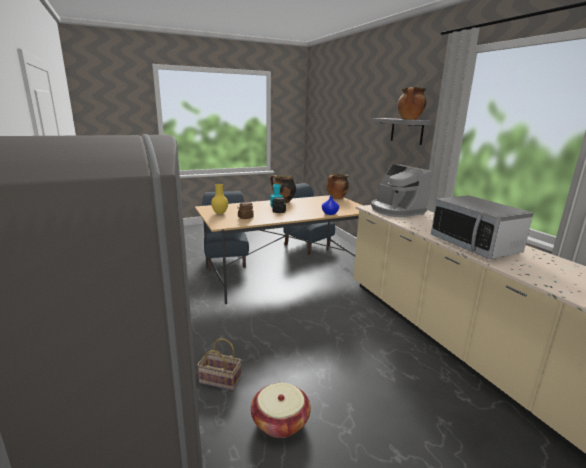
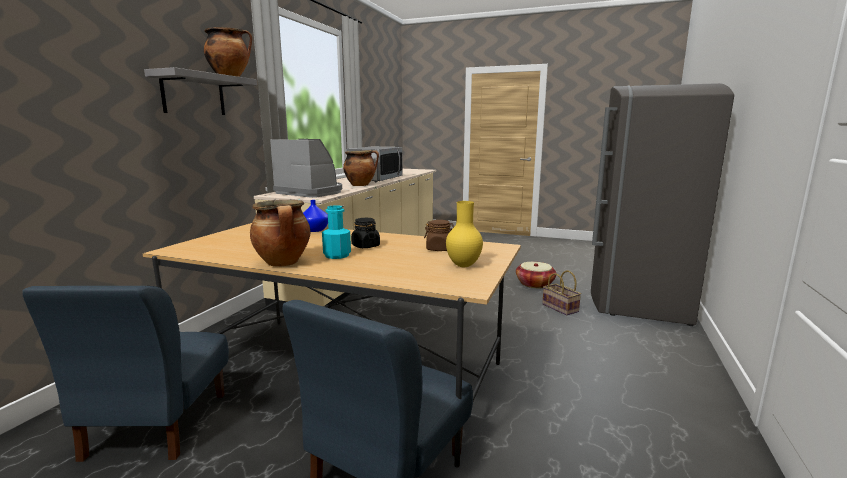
camera: 135 degrees left, 5 degrees down
cooking pot [326,173,349,199] -> cooking pot moved to [343,150,379,186]
coffee machine [371,164,432,217] -> coffee machine turned 75 degrees counterclockwise [270,139,342,198]

